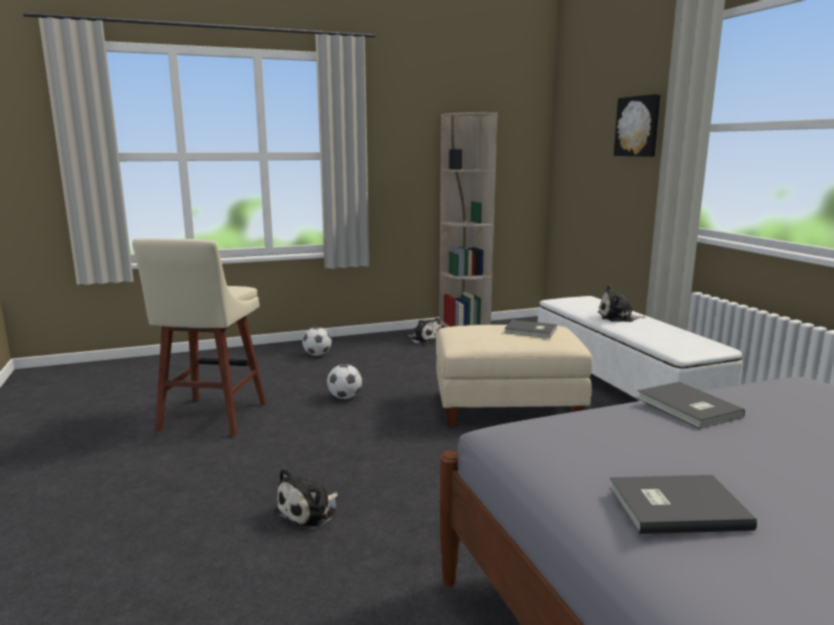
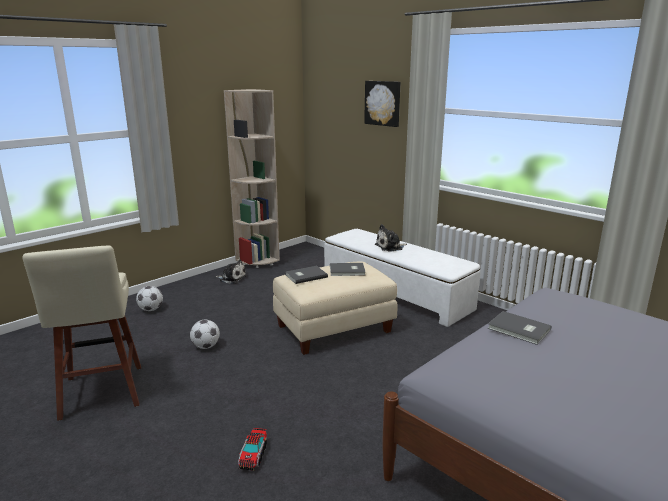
camera: 25 degrees left, 5 degrees up
plush toy [274,468,338,530] -> toy truck [238,428,267,471]
grey book [609,475,757,534] -> grey book moved to [285,266,328,284]

